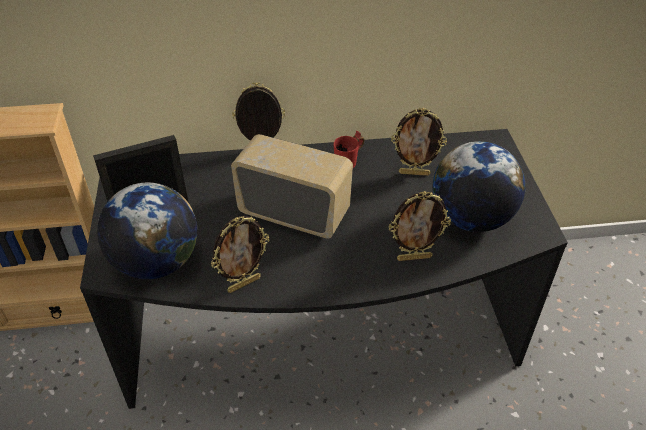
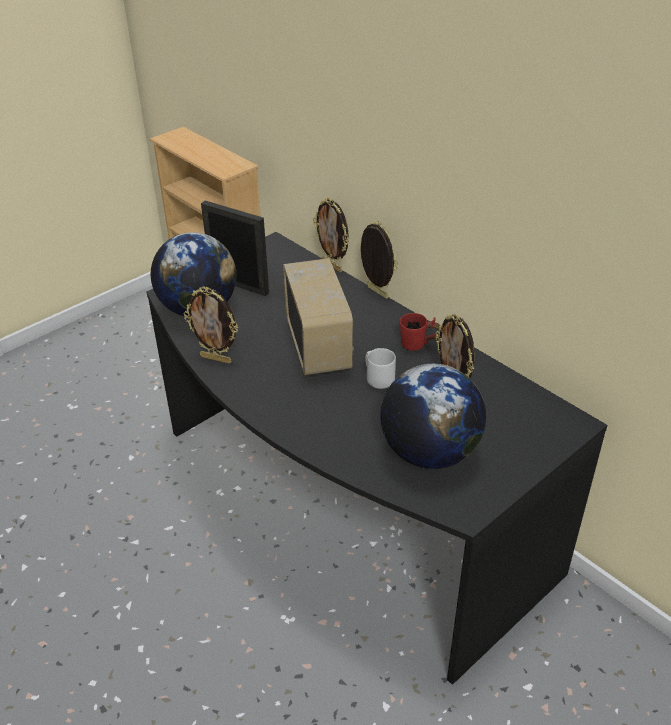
camera: 55 degrees right, 5 degrees down
picture frame [389,191,451,261] -> picture frame moved to [313,198,349,272]
none -> grey mug [366,348,396,389]

